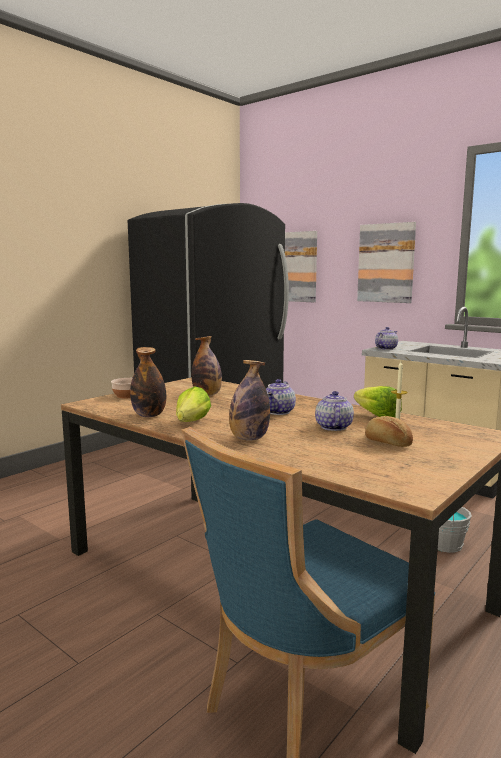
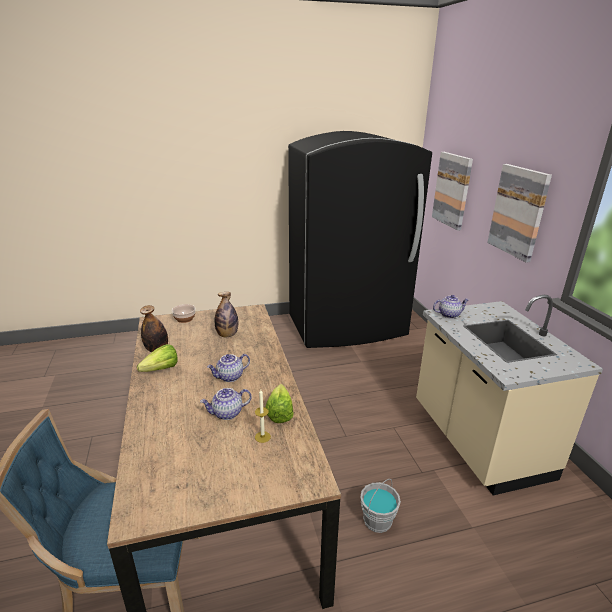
camera: 35 degrees right, 15 degrees up
bottle [229,360,270,441] -> none
teapot [315,391,354,431] -> teapot turned 150 degrees counterclockwise [200,388,251,420]
bread [365,416,413,447] -> none

